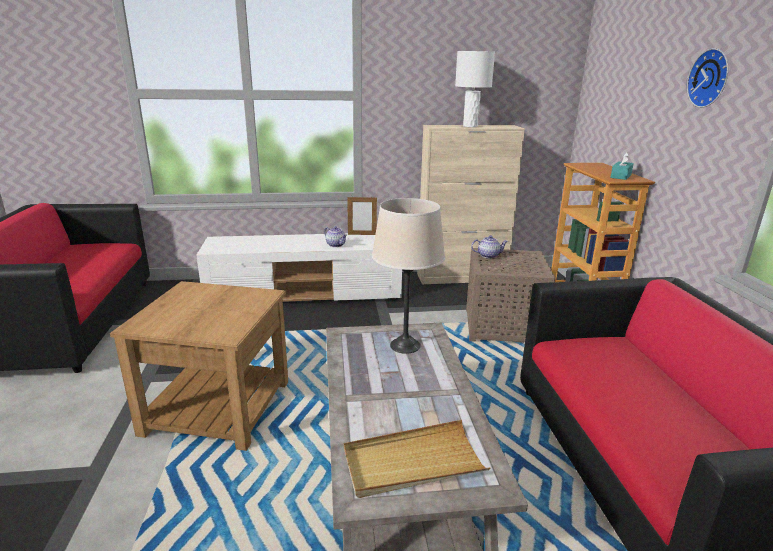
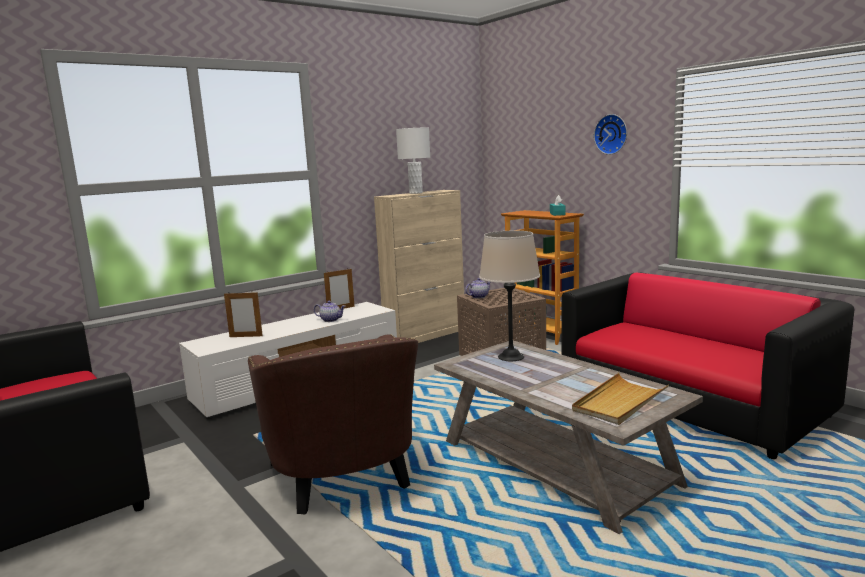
camera: 30 degrees left, 10 degrees down
brown side table [110,281,288,451] -> brown armchair [248,334,418,515]
none -> picture frame [224,292,263,337]

